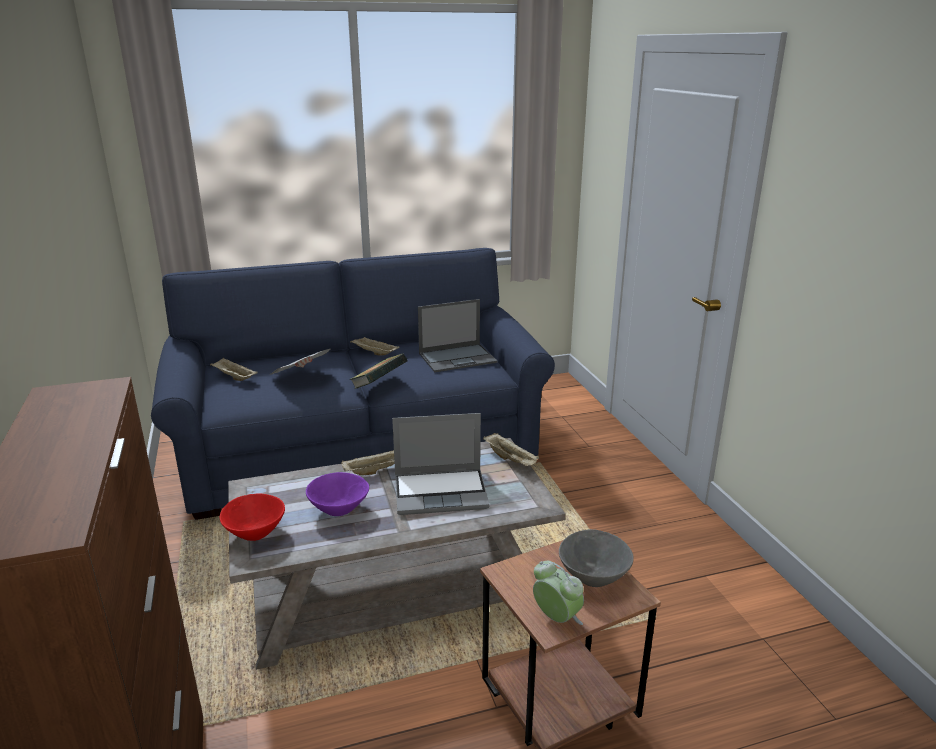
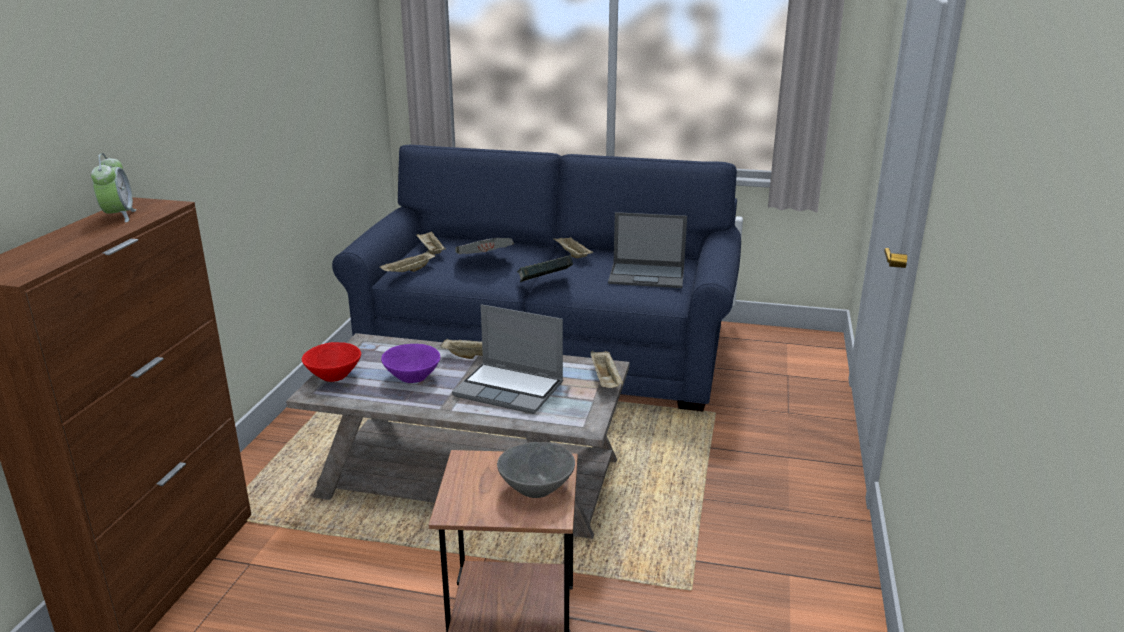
camera: 30 degrees right, 0 degrees up
alarm clock [533,561,584,625] -> alarm clock moved to [91,153,137,223]
none -> beige tray [380,251,435,272]

